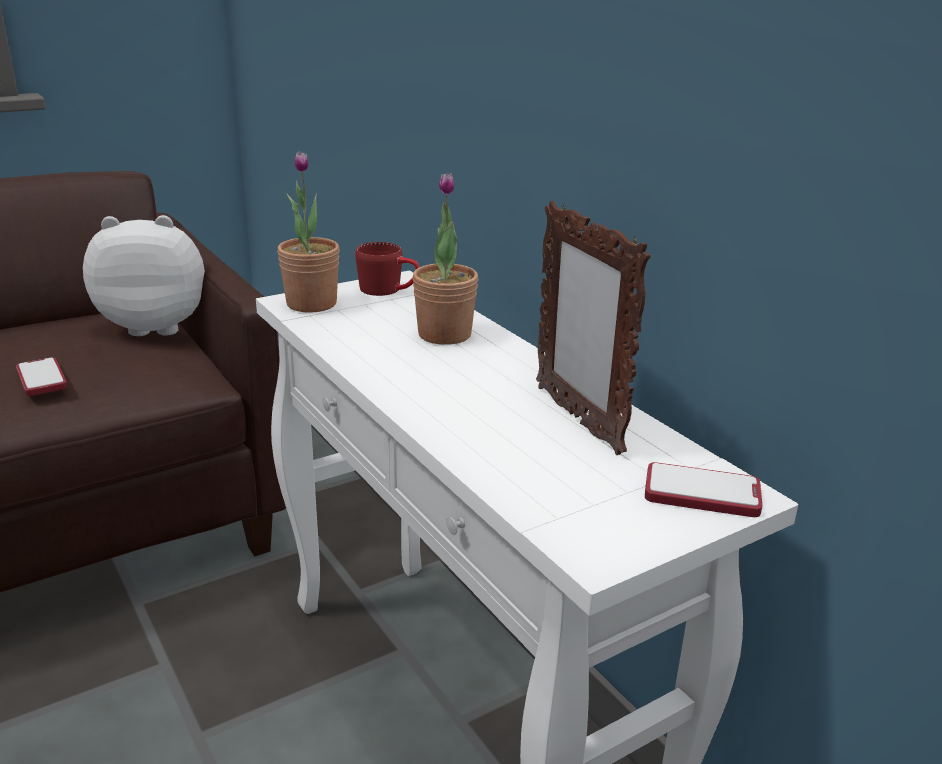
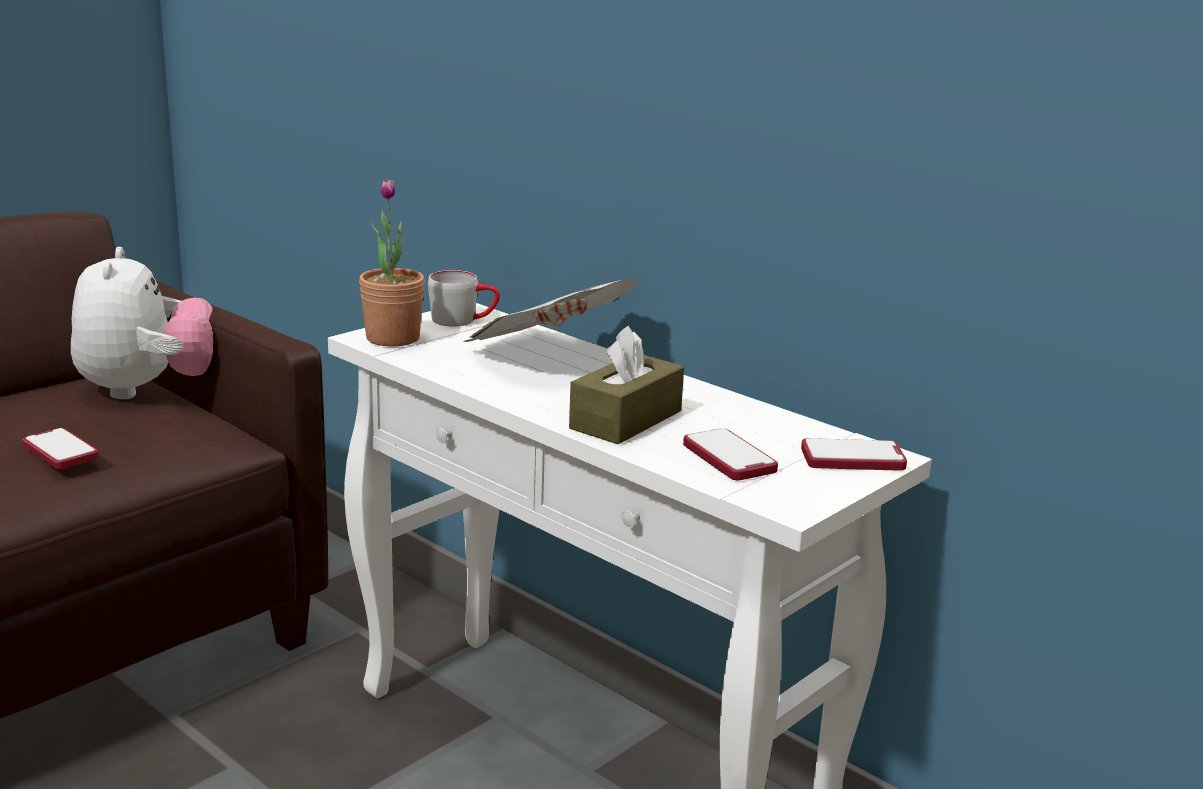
camera: 15 degrees left, 5 degrees down
plush toy [83,215,205,336] -> plush toy turned 105 degrees clockwise [71,247,213,399]
red mug [355,242,420,296] -> grey mug [428,270,500,326]
potted plant [413,173,479,345] -> newspaper [463,279,641,342]
picture frame [536,201,651,455] -> none
none -> brown tissue box [569,326,684,444]
none -> phone [683,428,778,480]

